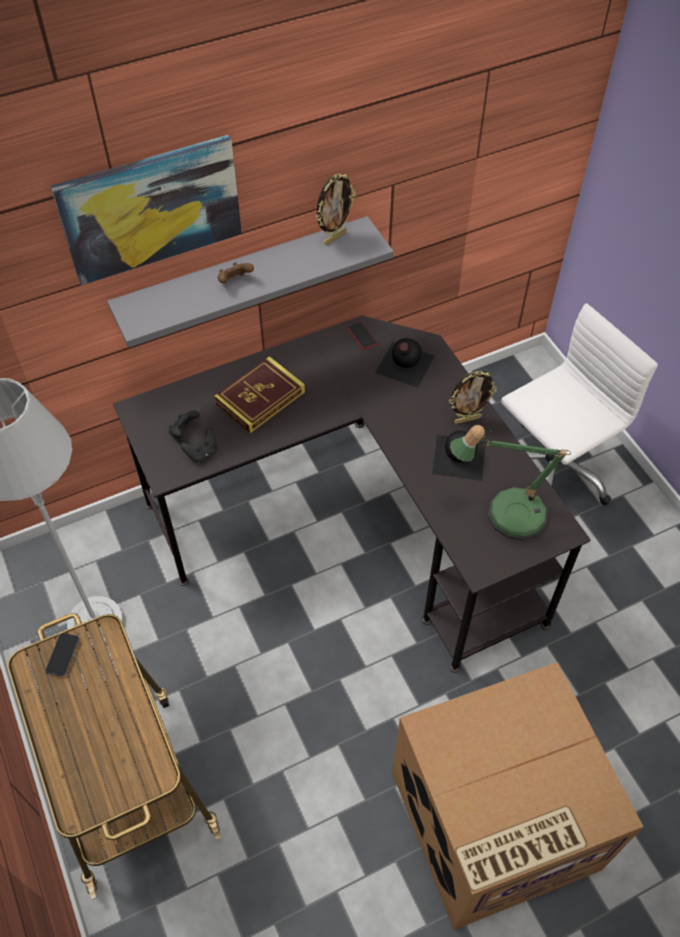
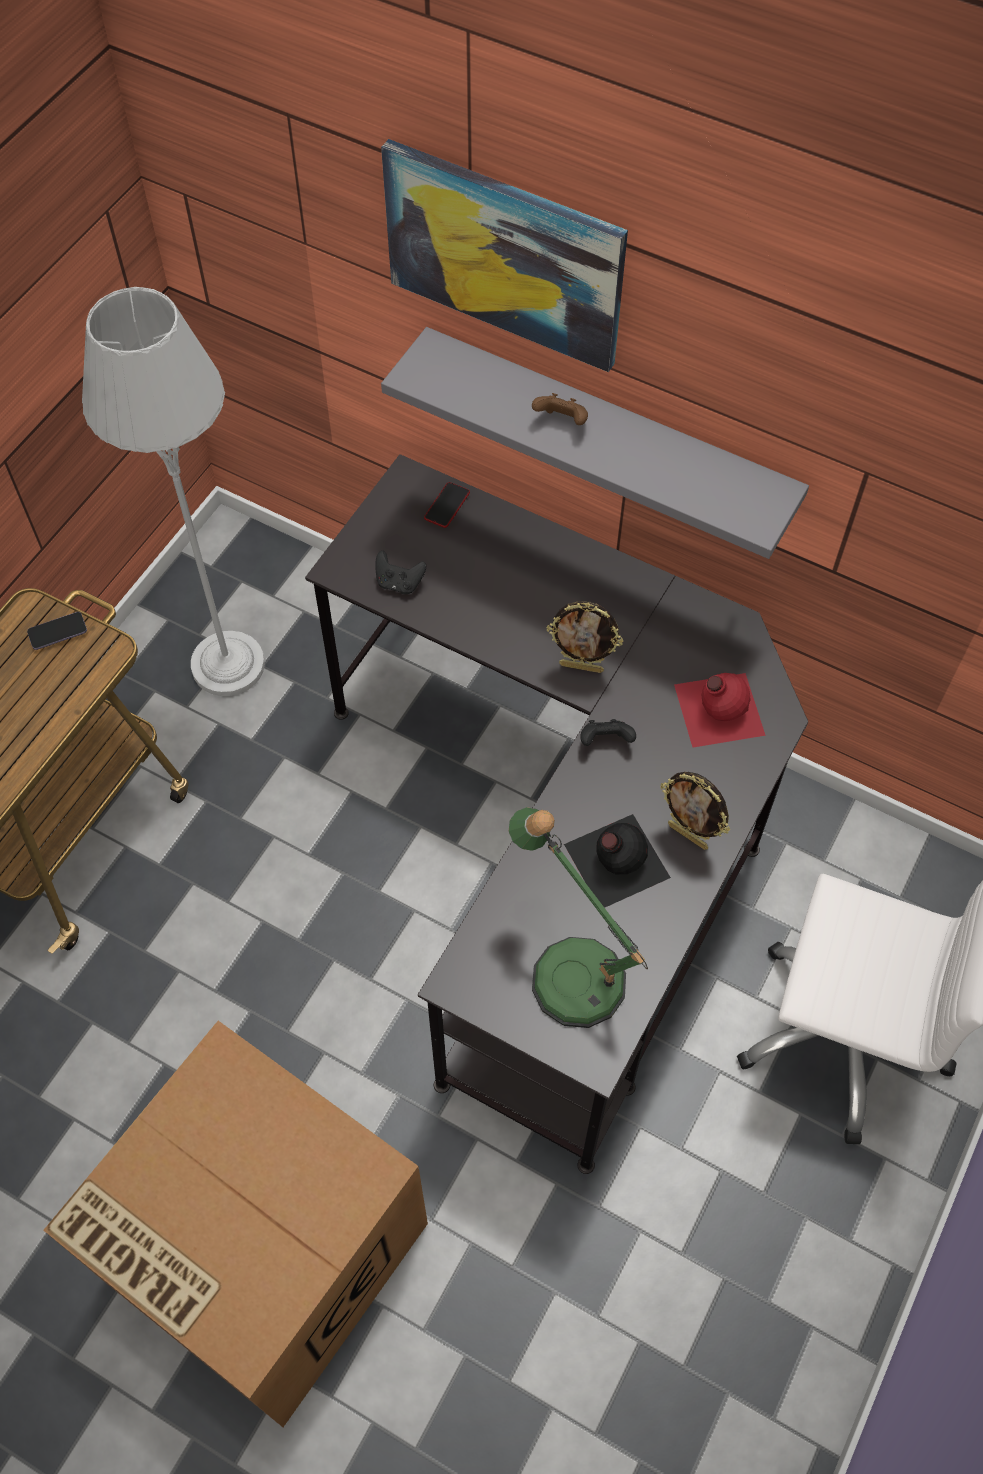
camera: 55 degrees right, 5 degrees up
black game controller [169,411,200,438] -> black game controller moved to [580,719,636,746]
book [214,356,305,433] -> none
picture frame [316,174,356,245] -> picture frame moved to [547,601,623,673]
phone [347,321,378,350] -> phone moved to [424,482,470,528]
black bottle [375,338,435,388] -> red bottle [674,673,766,748]

